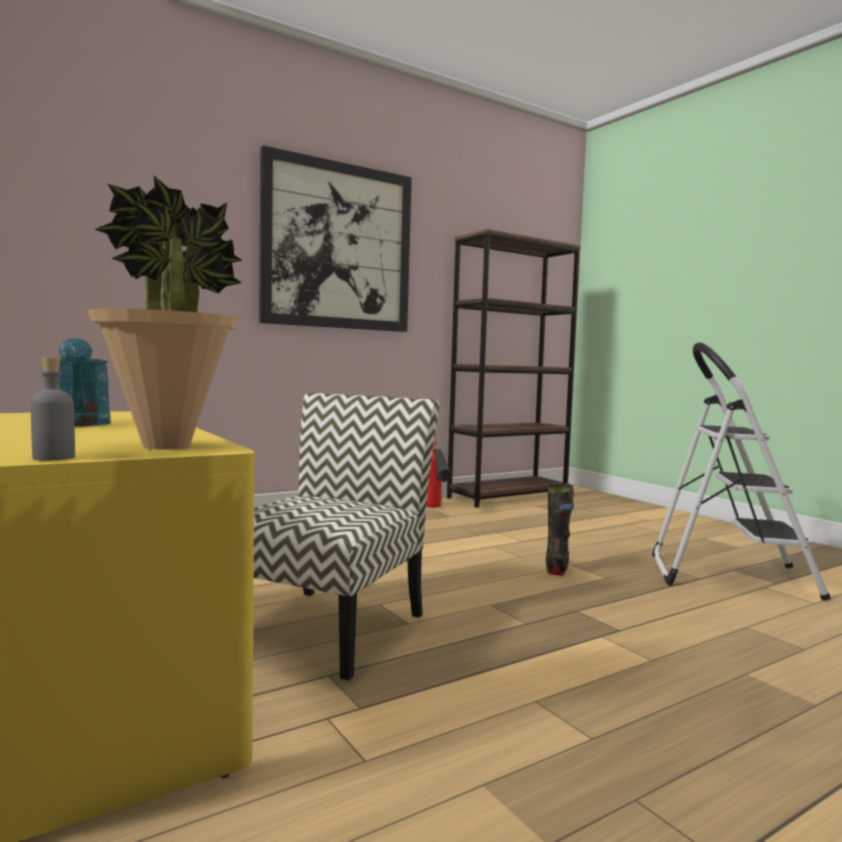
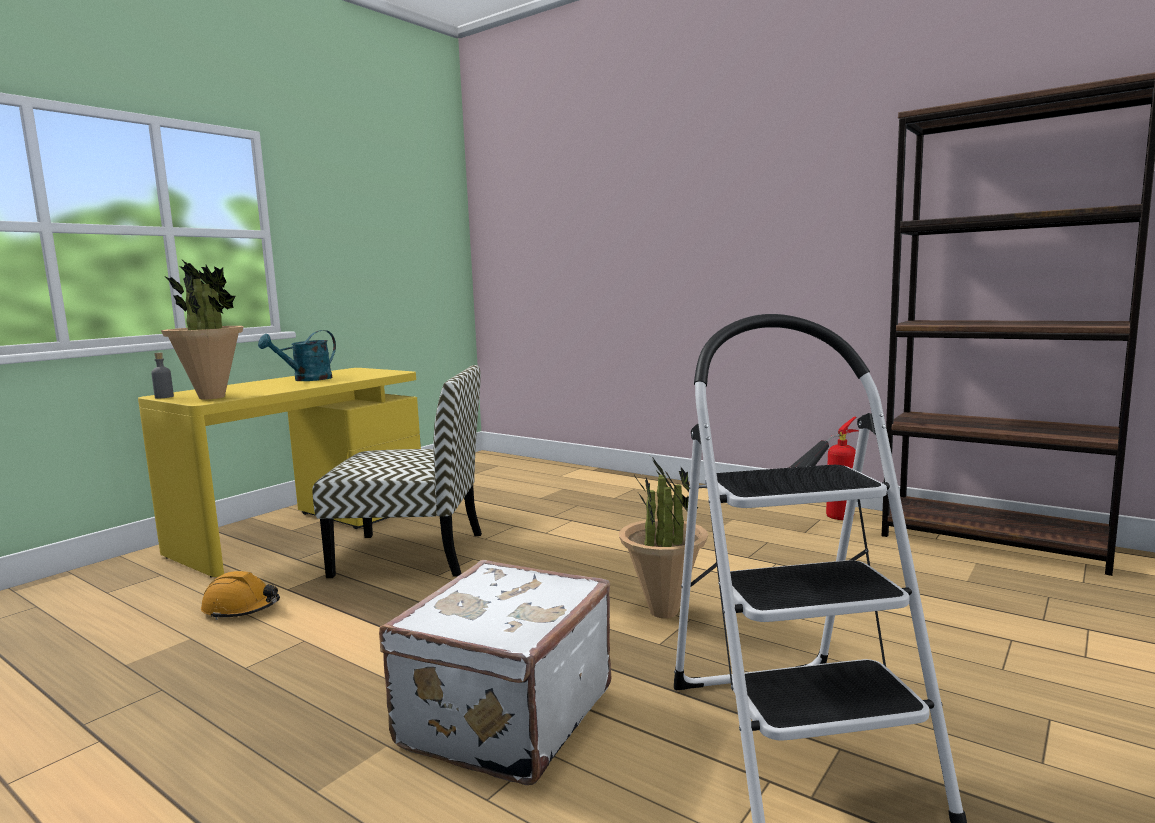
camera: 70 degrees right, 5 degrees up
picture [259,145,412,332] -> none
black boot [546,483,574,576] -> potted plant [619,456,708,618]
none -> orange hard hat [201,571,280,620]
none -> white suitcase [379,560,612,785]

